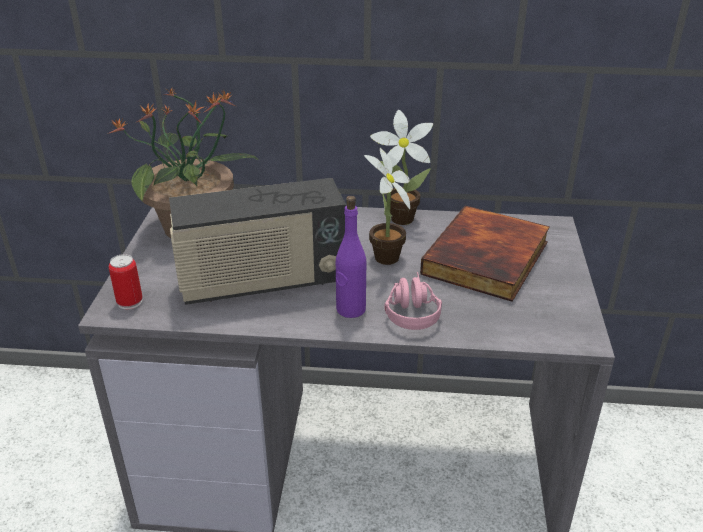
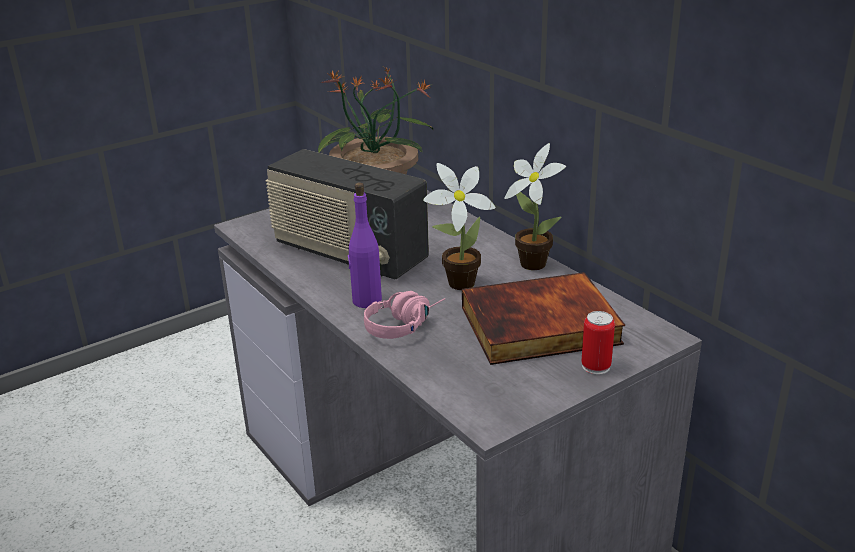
camera: 50 degrees right, 5 degrees down
can [109,254,143,310] -> can moved to [581,311,615,375]

